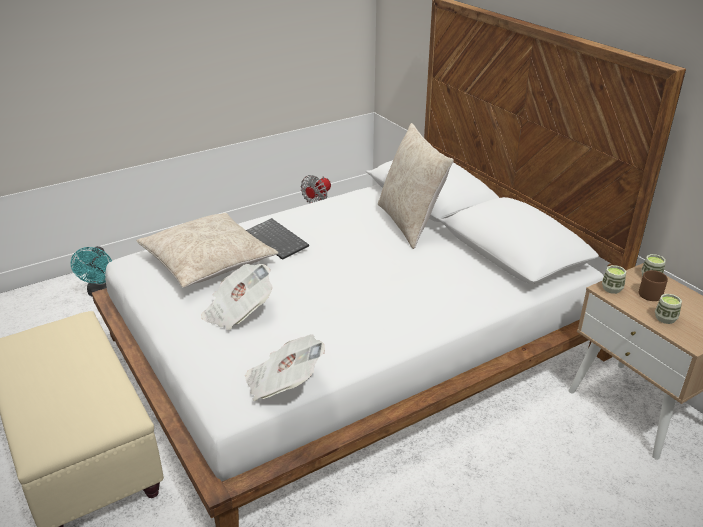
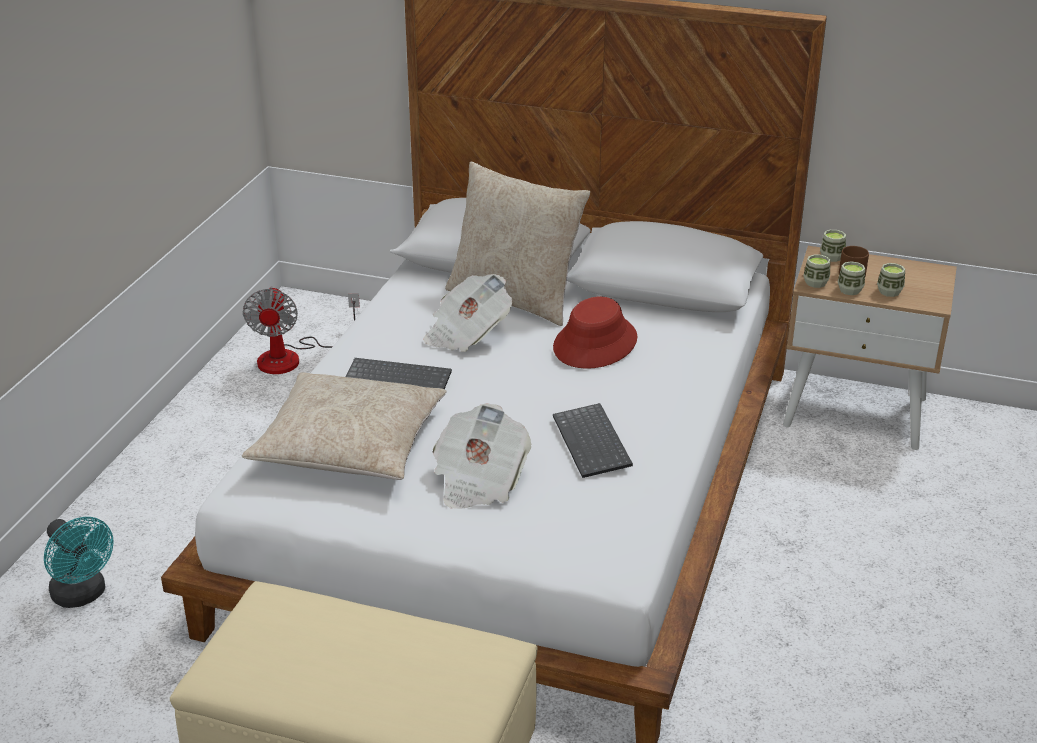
camera: 40 degrees left, 0 degrees up
newspaper [245,334,325,401] -> newspaper moved to [423,274,512,352]
none -> red hat [553,296,637,369]
none -> keyboard [553,403,633,478]
none -> cup [837,261,865,295]

